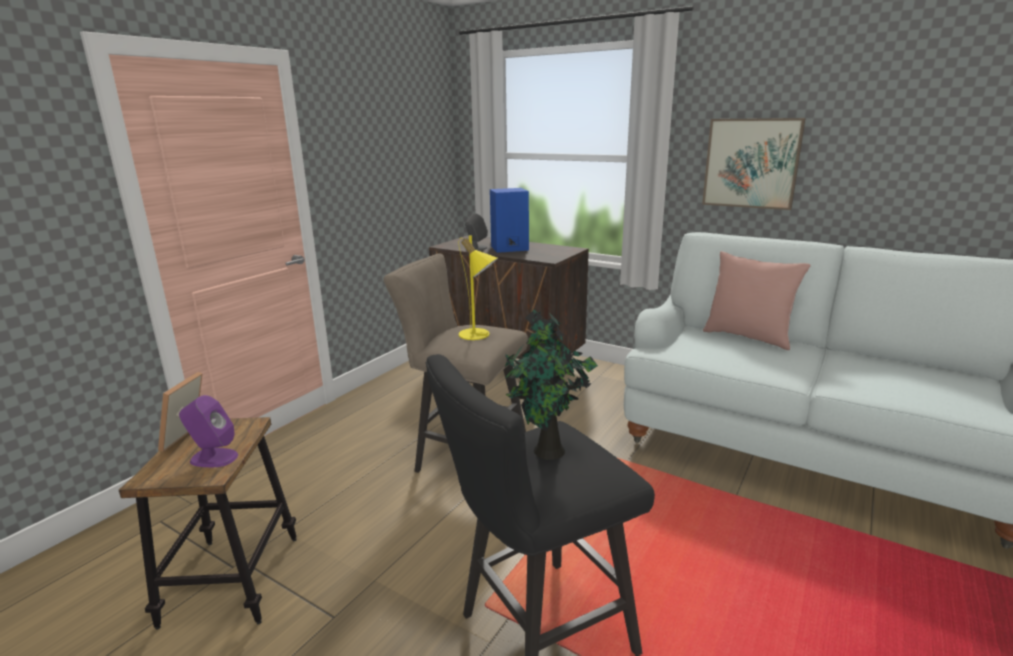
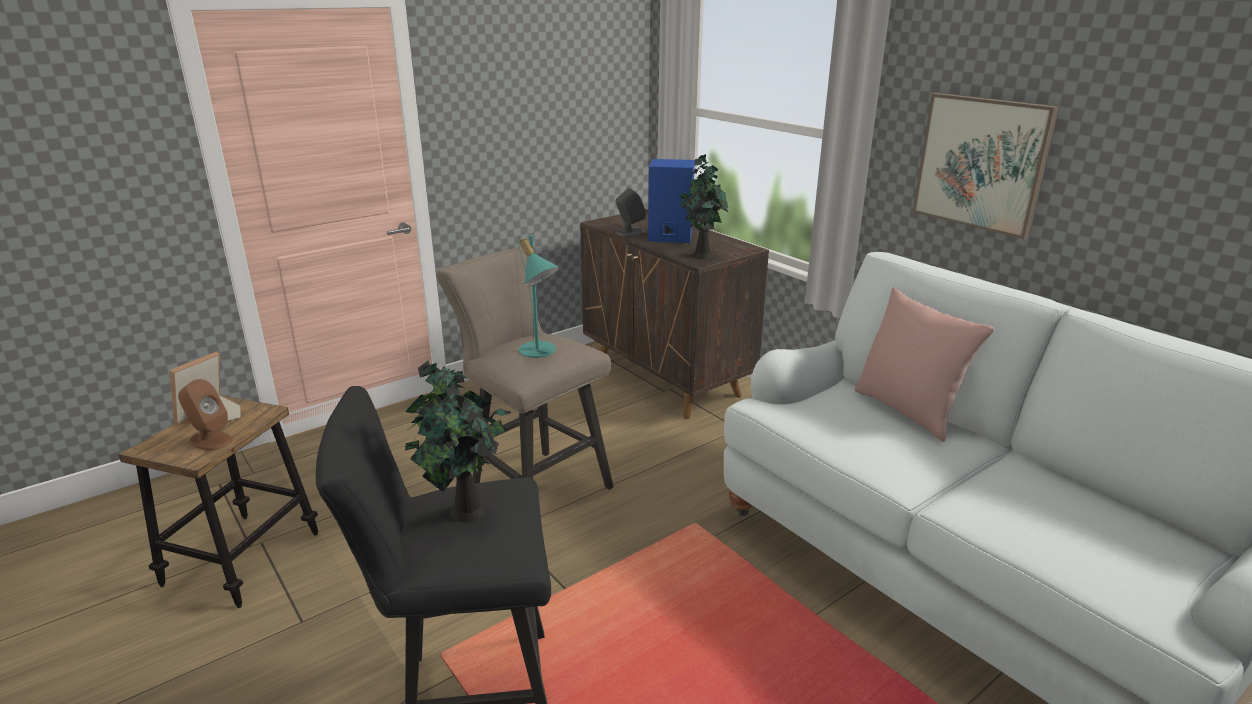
camera: 20 degrees right, 5 degrees up
purple speaker [179,395,238,467] -> brown speaker [178,379,233,451]
yellow table lamp [459,235,498,340] -> turquoise table lamp [518,235,560,358]
none -> potted plant [679,154,729,259]

